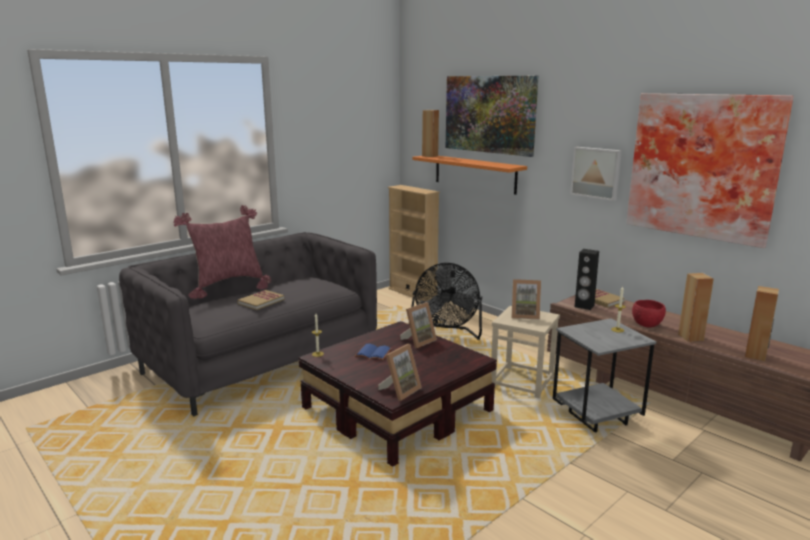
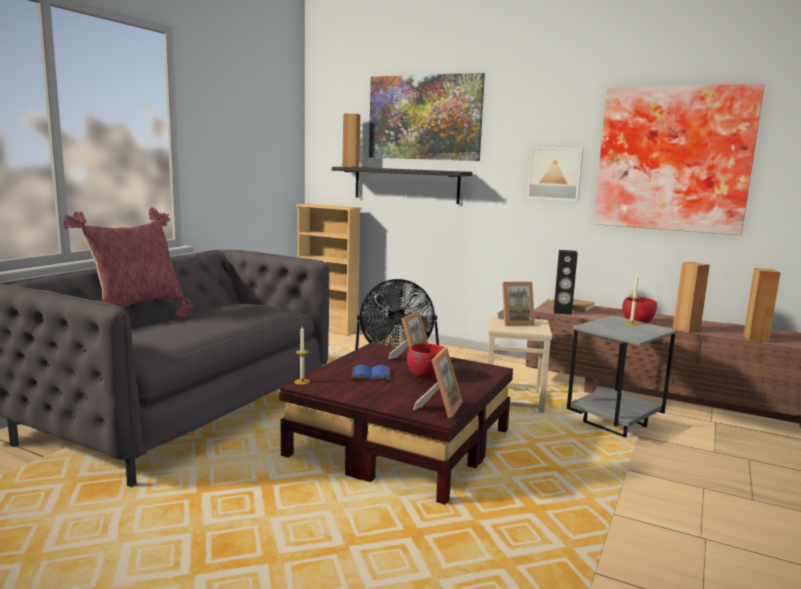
camera: 20 degrees left, 5 degrees down
book [237,290,285,310] -> none
orange shelf [413,156,527,195] -> black shelf [332,167,472,204]
none -> red bowl [407,343,445,379]

